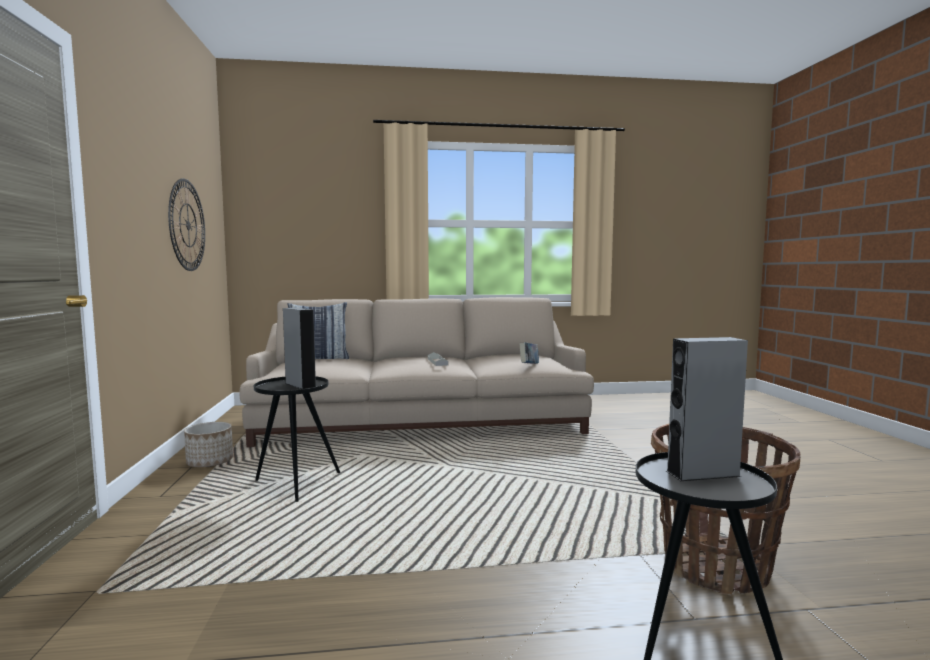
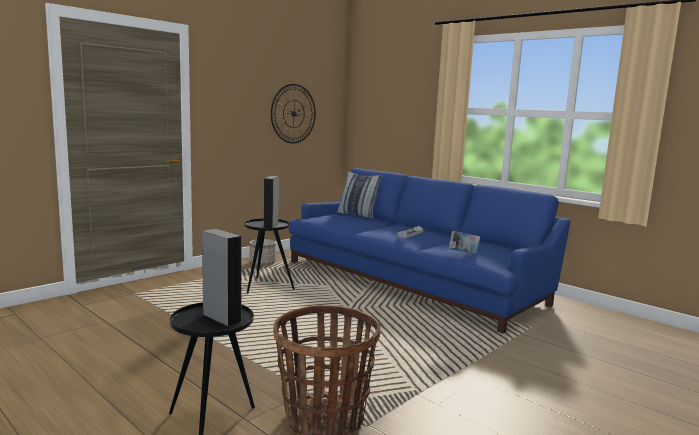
camera: 50 degrees right, 5 degrees up
beige sofa [240,297,594,447] -> blue sofa [289,168,570,333]

